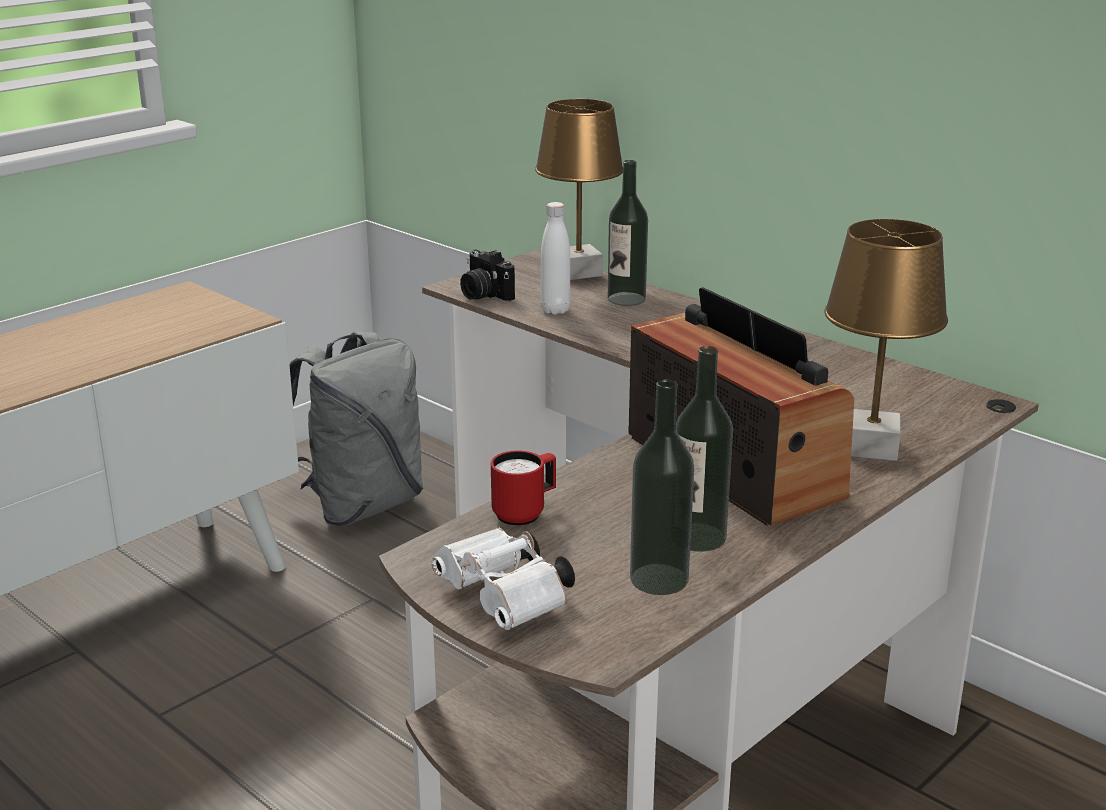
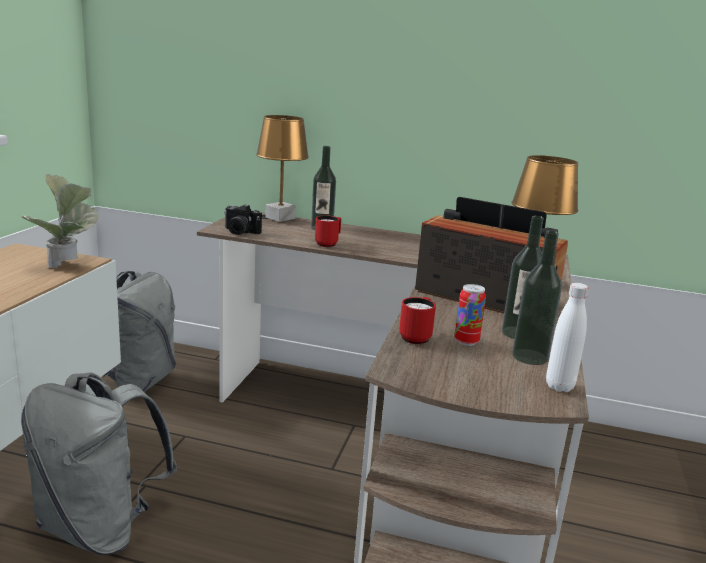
camera: 30 degrees left, 5 degrees down
white binoculars [432,528,575,630] -> none
white bottle [541,202,570,314] -> white bottle moved to [546,283,589,392]
none -> potted plant [21,174,99,268]
none -> grey backpack [21,372,177,555]
none -> red mug [315,215,341,247]
none -> can [454,284,486,346]

